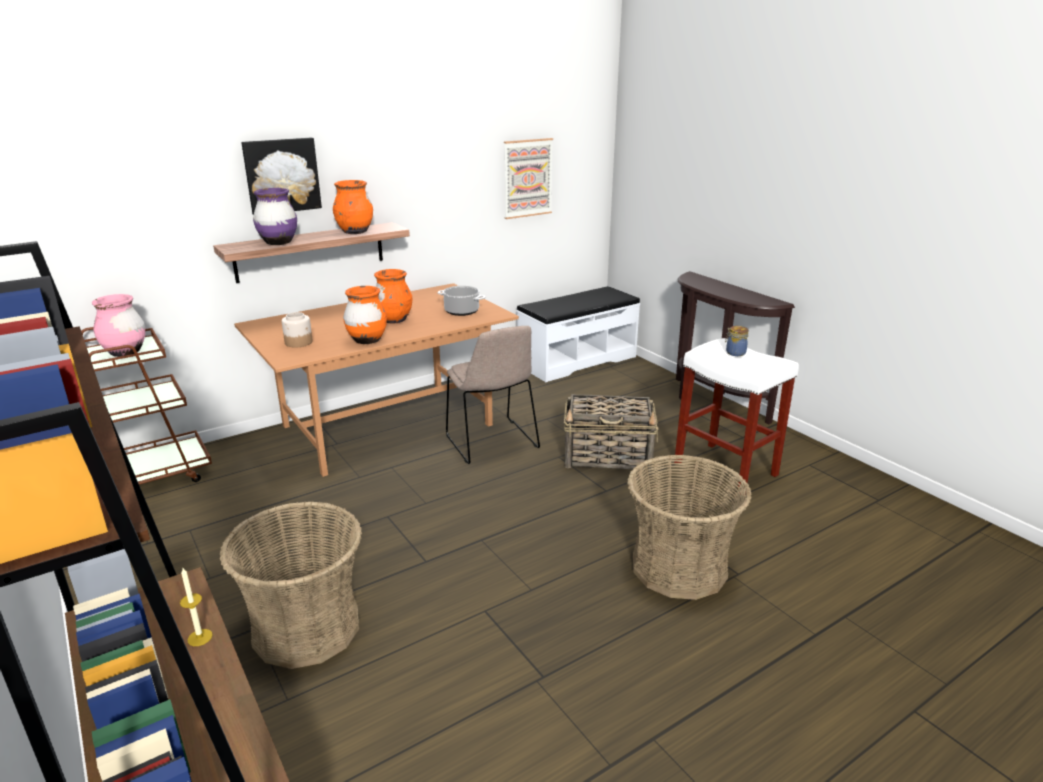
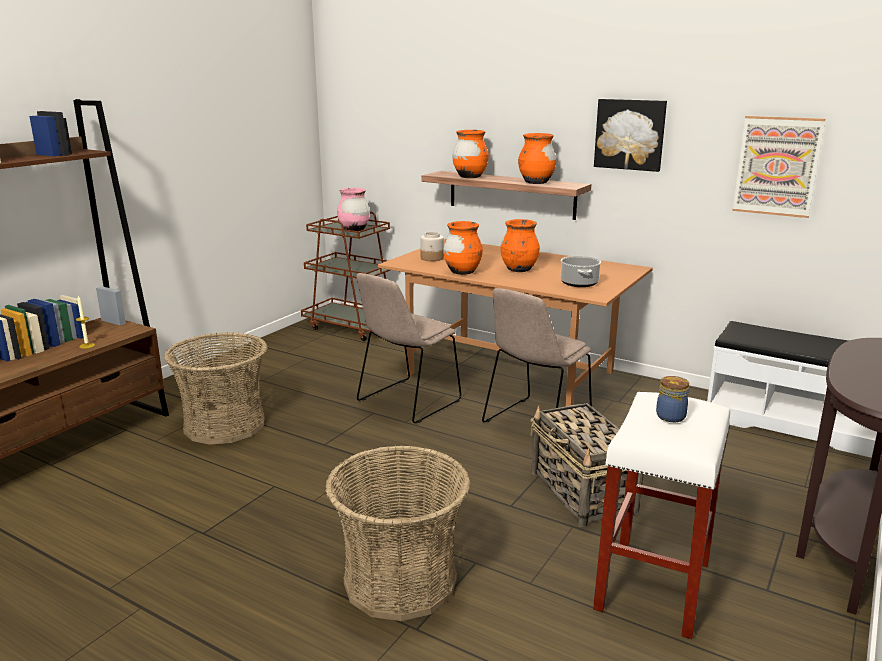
camera: 65 degrees right, 5 degrees down
picture [241,138,322,215] -> picture moved to [594,99,667,172]
purple vase [253,188,297,245] -> orange vase [452,130,489,178]
none -> beige chair [357,273,461,423]

